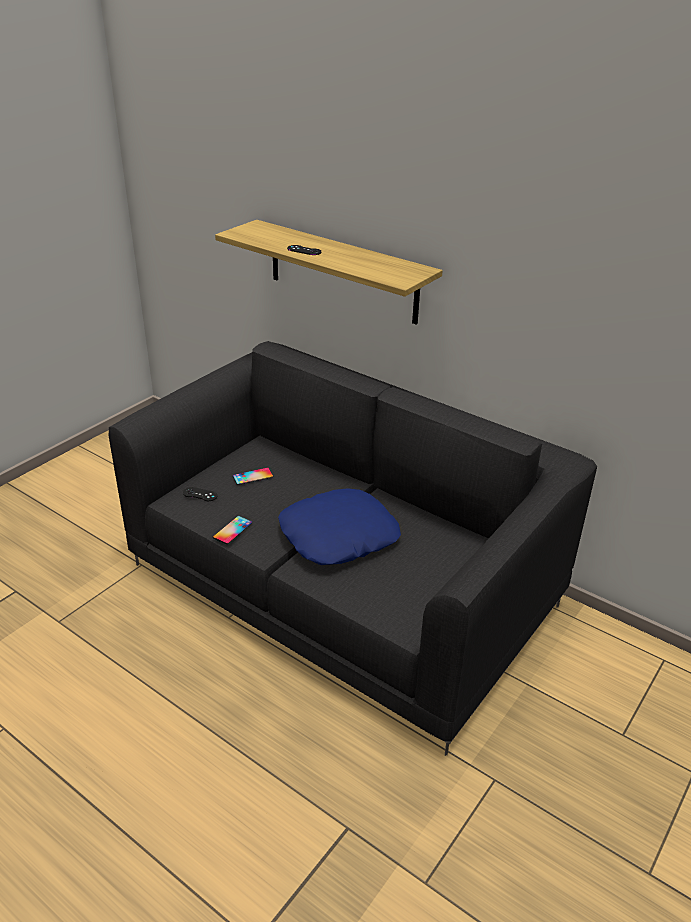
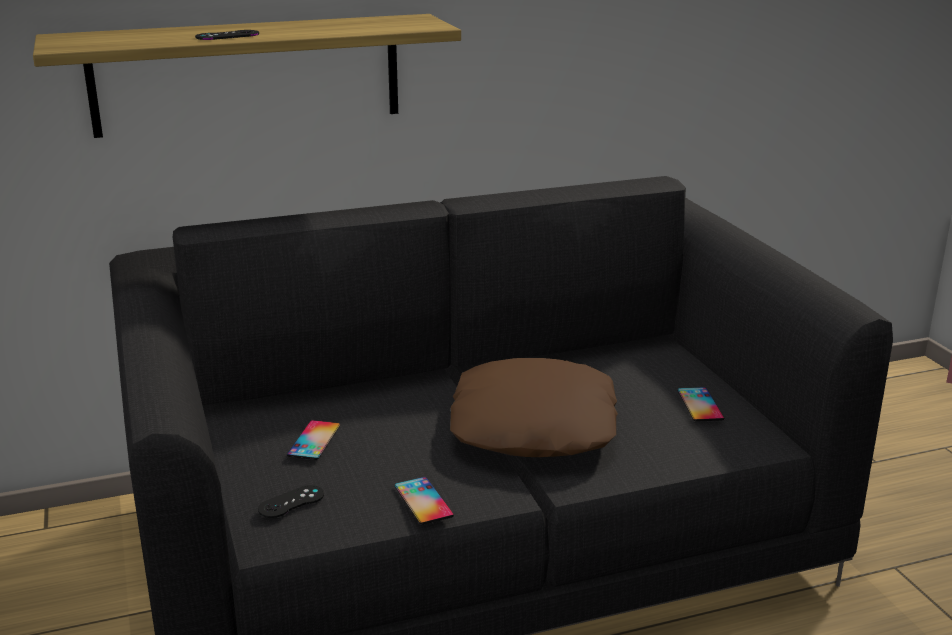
camera: 55 degrees left, 10 degrees down
blue pillow [278,488,401,565] -> brown pillow [450,358,618,457]
none -> phone [677,387,724,422]

